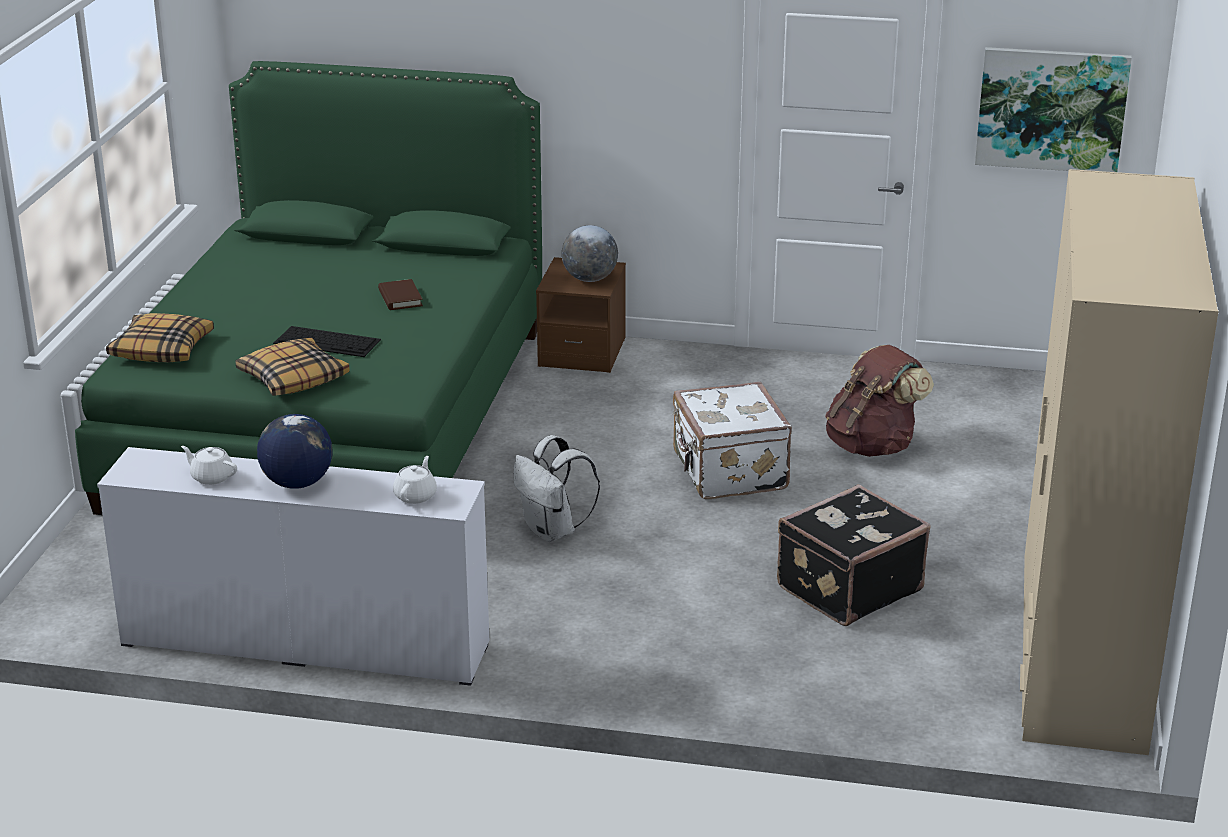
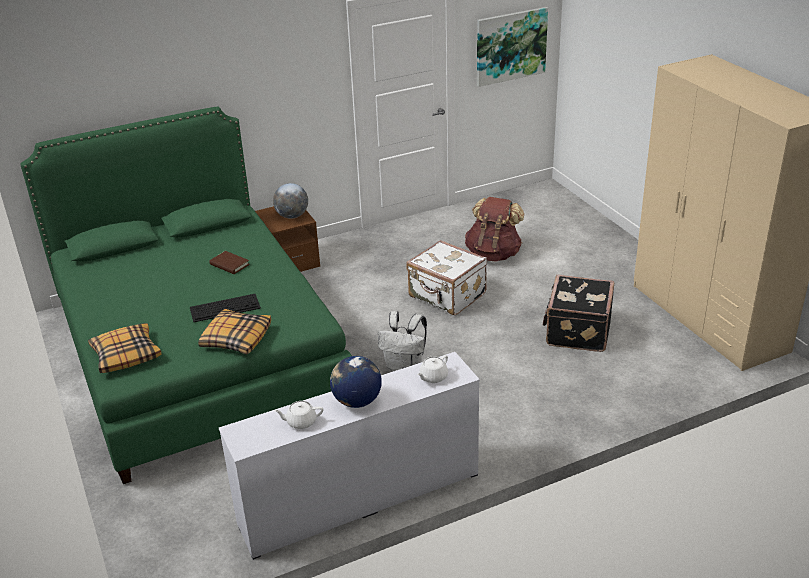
camera: 35 degrees left, 5 degrees up
white teapot [393,456,437,504] -> white teapot turned 120 degrees counterclockwise [417,355,448,383]

